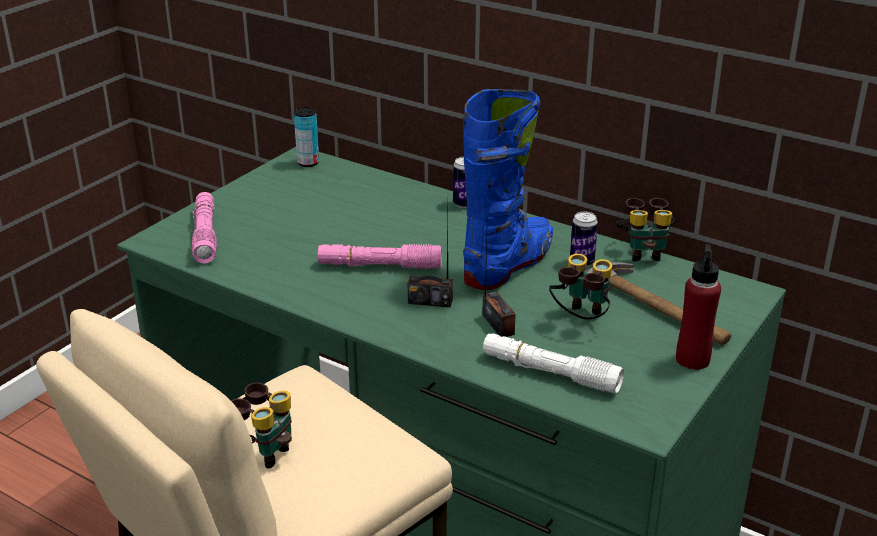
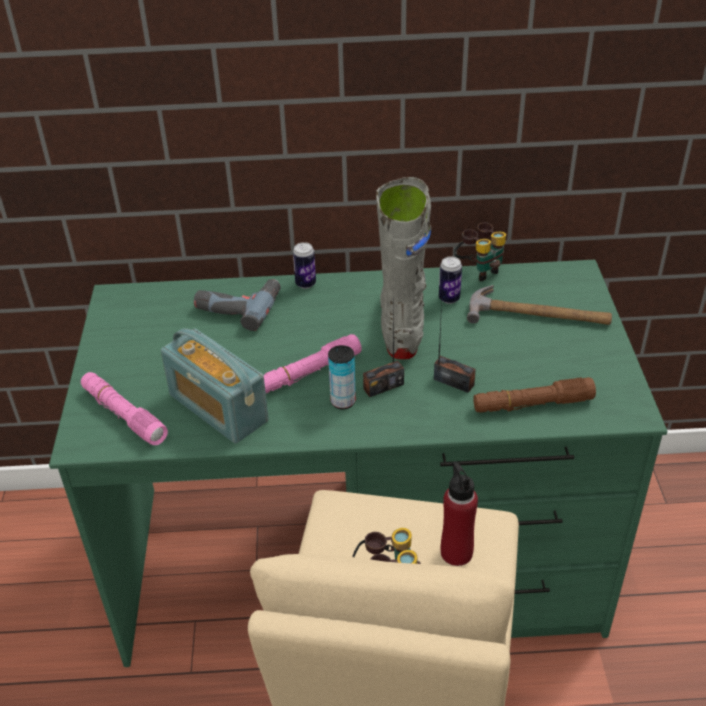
camera: 35 degrees left, 10 degrees up
can [294,107,319,167] -> can moved to [328,345,356,409]
blue boot [463,89,553,290] -> grey boot [376,177,431,359]
white flashlight [483,333,624,393] -> brown flashlight [473,377,596,413]
binoculars [549,253,612,320] -> none
red bottle [676,244,721,370] -> red bottle moved to [441,461,478,566]
none -> radio [161,328,269,443]
none -> power drill [194,279,281,331]

